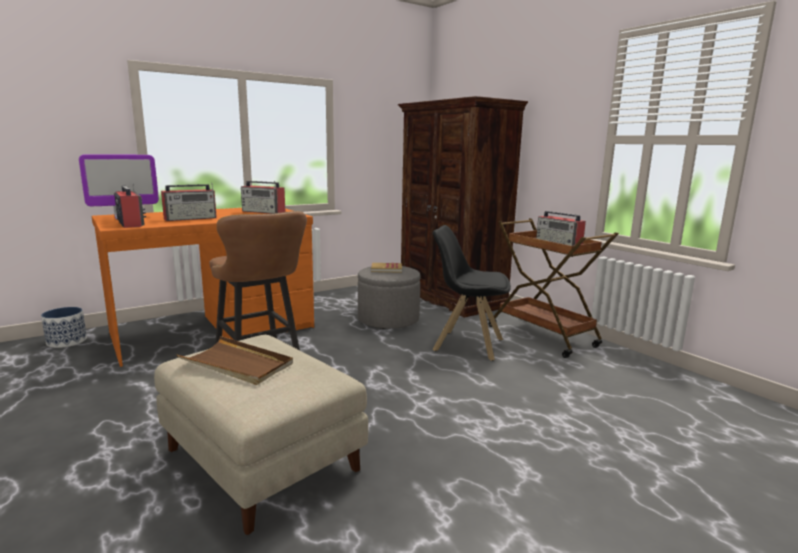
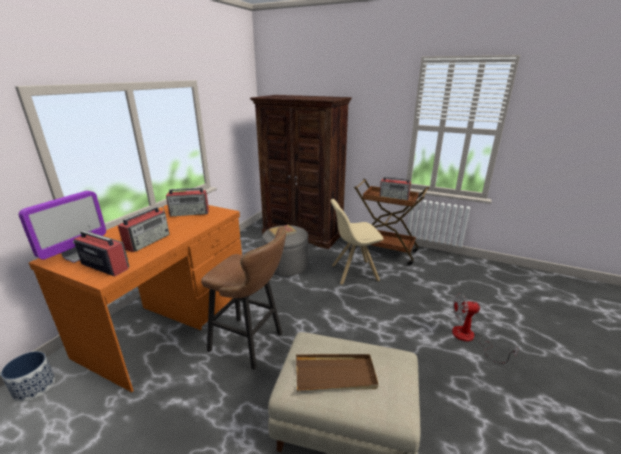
camera: 30 degrees left, 10 degrees up
black chair [433,225,511,361] -> beige chair [331,199,384,285]
none -> fan [452,294,518,363]

